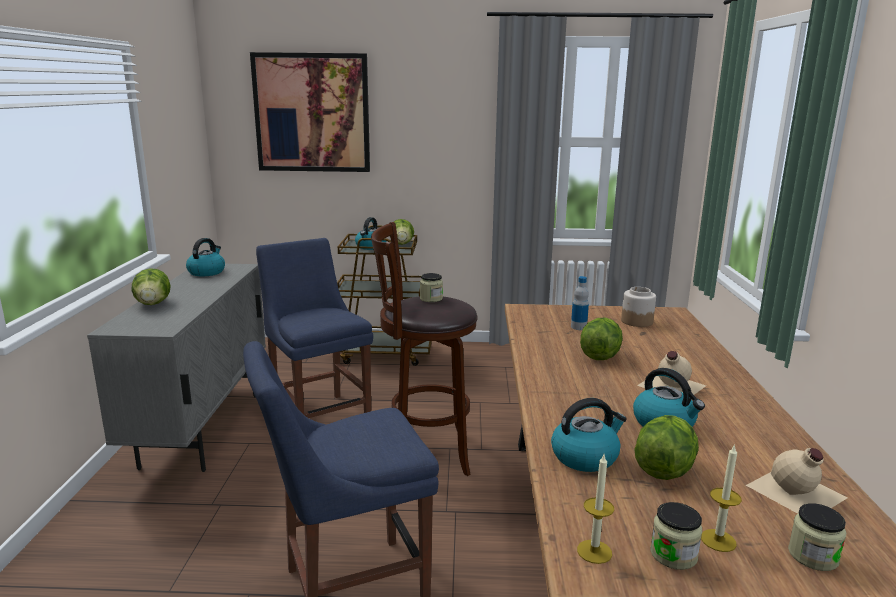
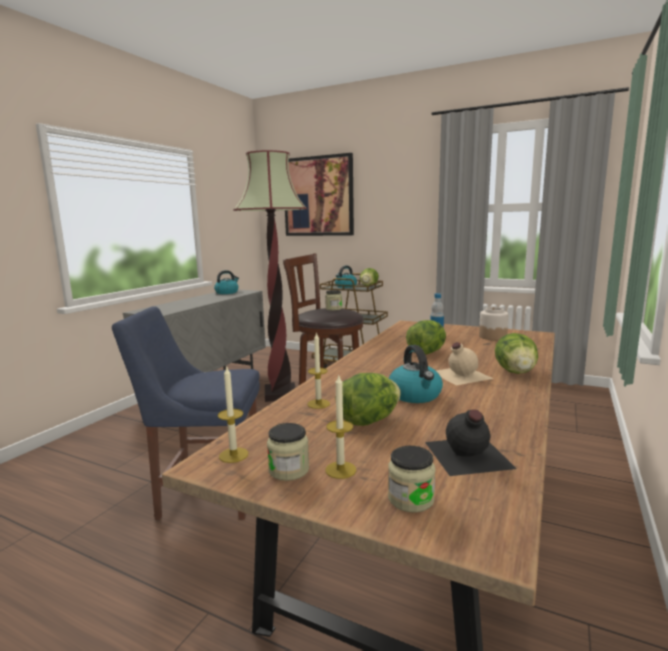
camera: 25 degrees right, 5 degrees down
lettuce [131,268,171,305] -> lettuce moved to [495,333,538,374]
blue chair [256,238,373,418] -> floor lamp [233,150,307,402]
kettle [551,398,627,472] -> candle [307,332,330,409]
beige bottle [746,448,848,514] -> black bottle [425,409,517,476]

